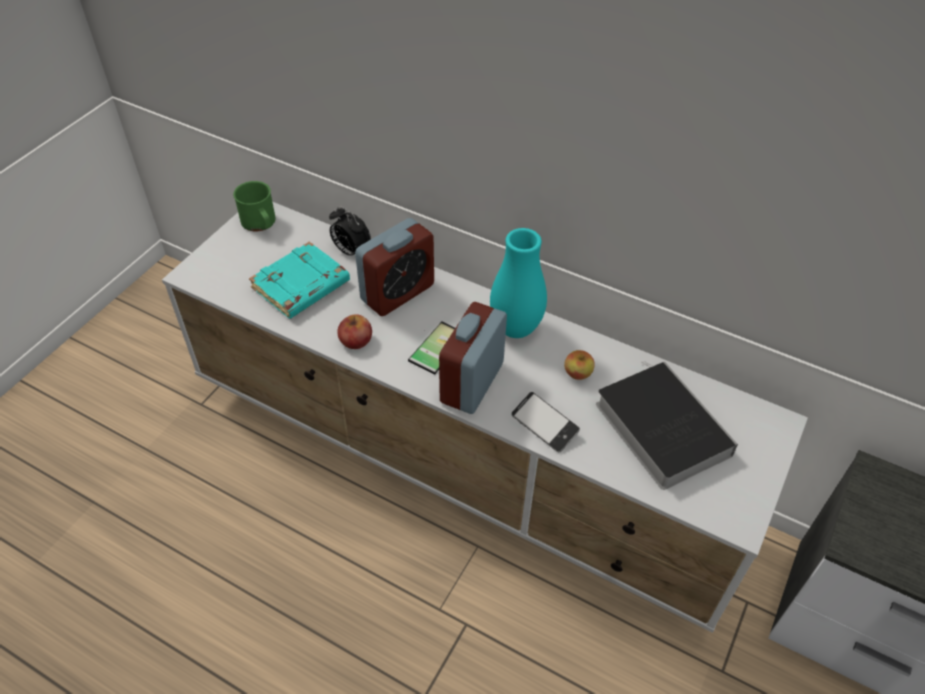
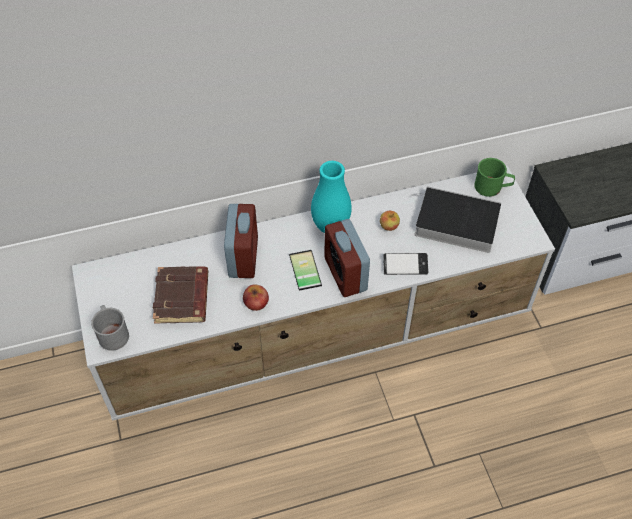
camera: 45 degrees left, 5 degrees up
green mug [233,181,275,232] -> green mug moved to [474,158,515,197]
turquoise book [249,242,350,319] -> brown book [153,266,208,324]
alarm clock [329,206,371,256] -> none
none -> grey mug [91,305,129,351]

